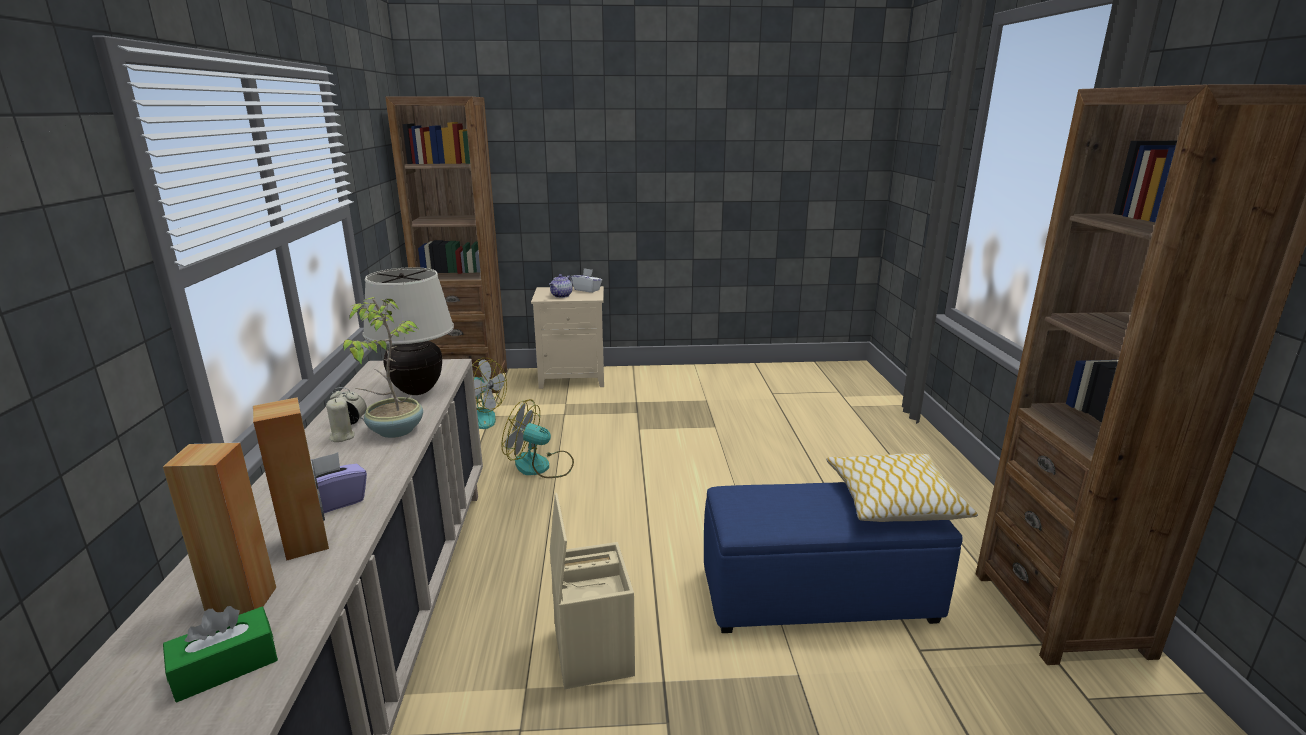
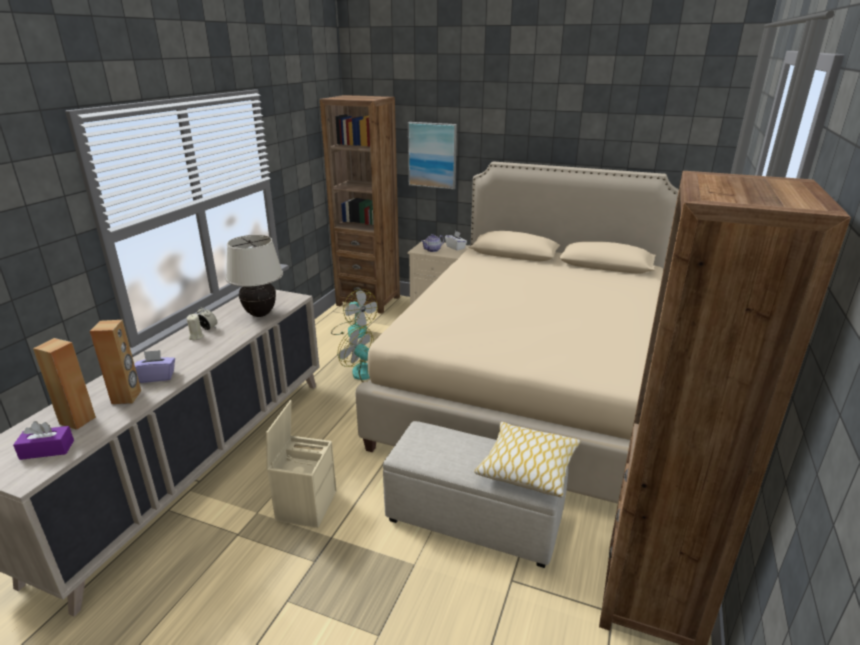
camera: 25 degrees right, 5 degrees up
green tissue box [163,606,278,702] -> purple tissue box [13,421,74,460]
potted plant [343,297,423,438] -> none
blue ottoman [704,482,963,633] -> beige ottoman [383,421,568,568]
none -> beige bed [355,162,679,504]
none -> picture [408,122,457,189]

